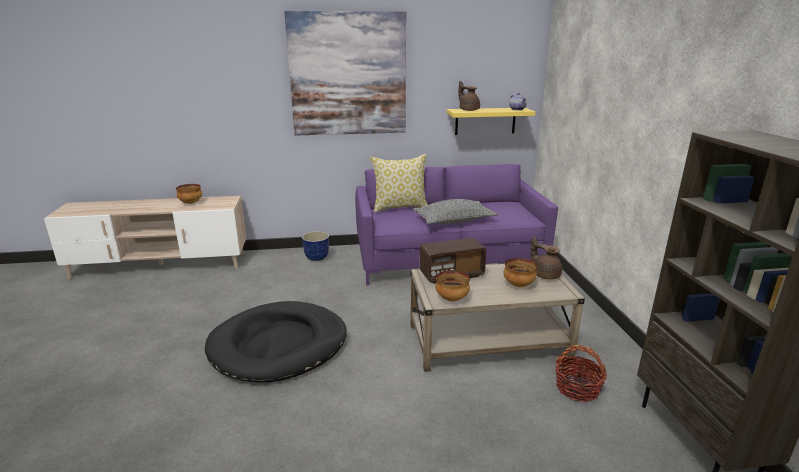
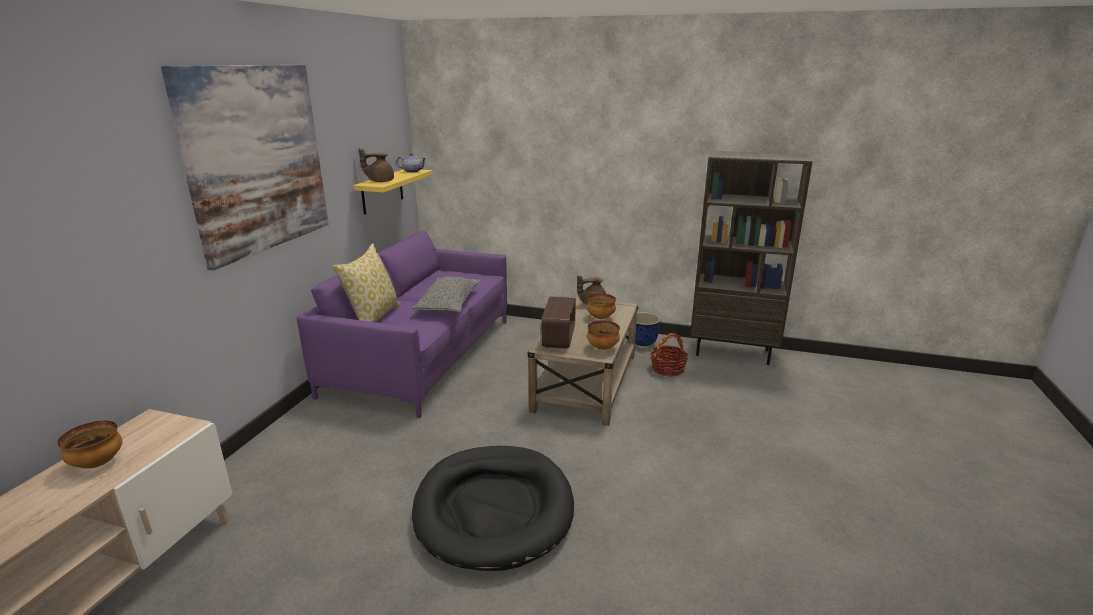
camera: 65 degrees left, 0 degrees up
planter [302,231,329,261] -> planter moved to [635,312,660,346]

